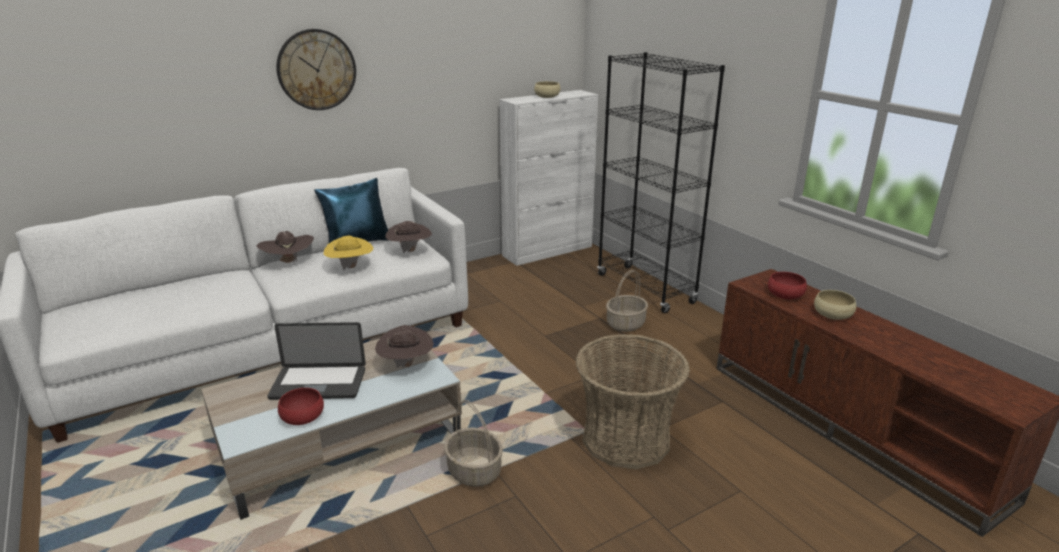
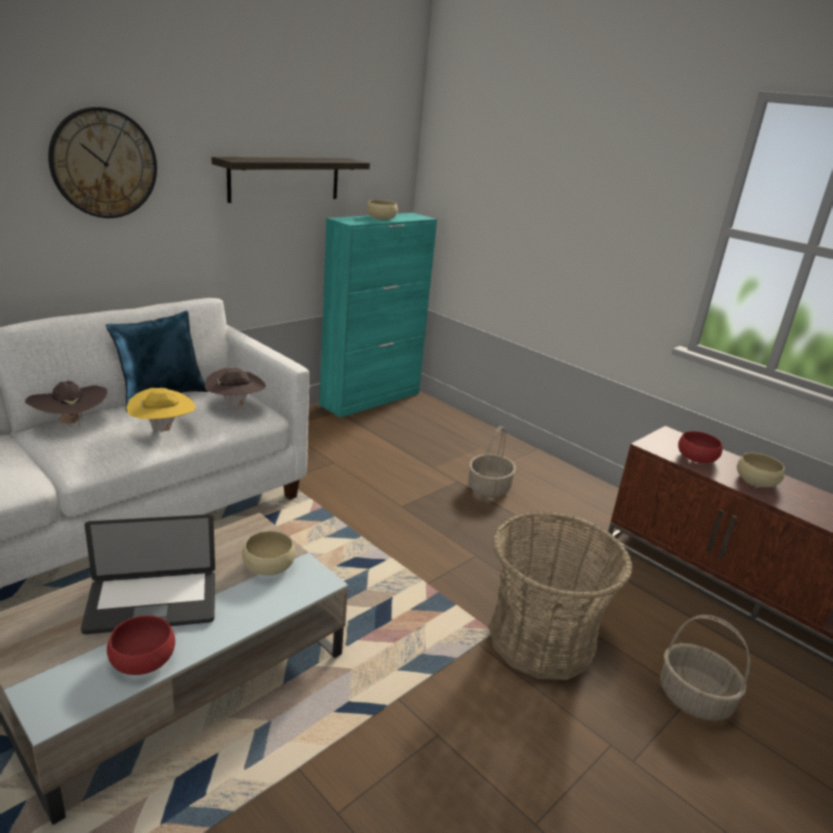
camera: 15 degrees left, 0 degrees up
brown hat [375,325,434,368] -> beige bowl [242,531,296,576]
basket [444,400,503,487] -> basket moved to [660,615,750,721]
white cabinet [499,90,598,266] -> turquoise cabinet [319,213,437,418]
black bookcase [597,52,725,313] -> none
none -> shelf [212,157,370,203]

